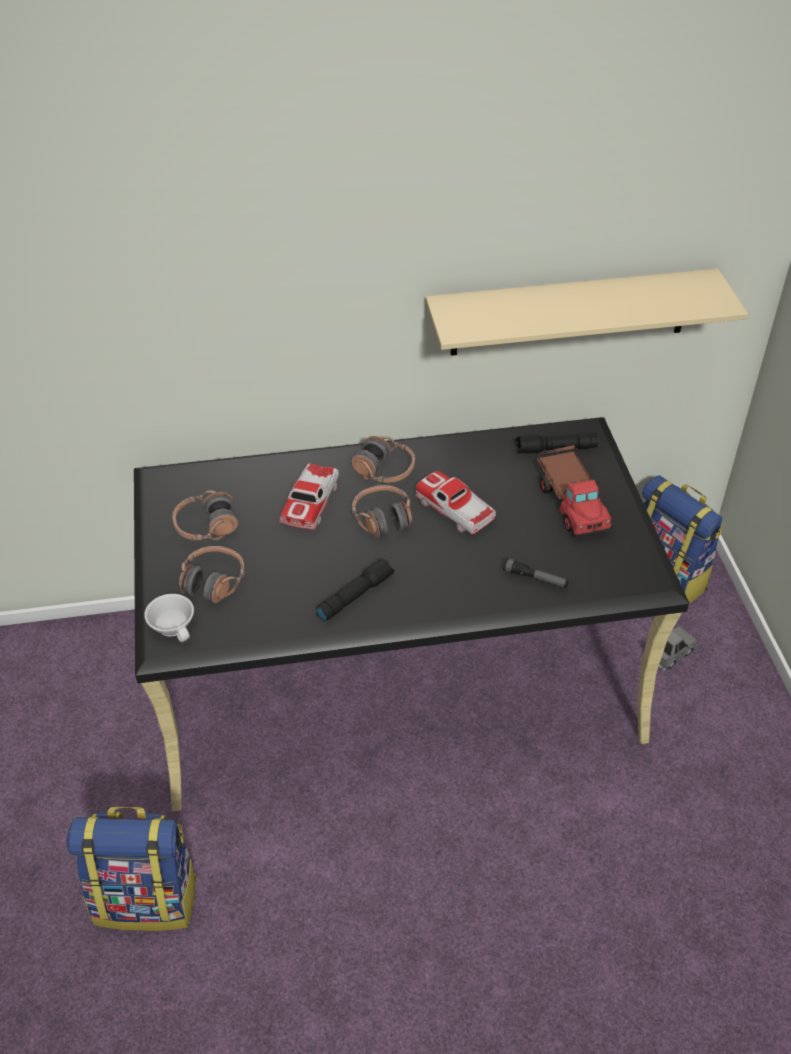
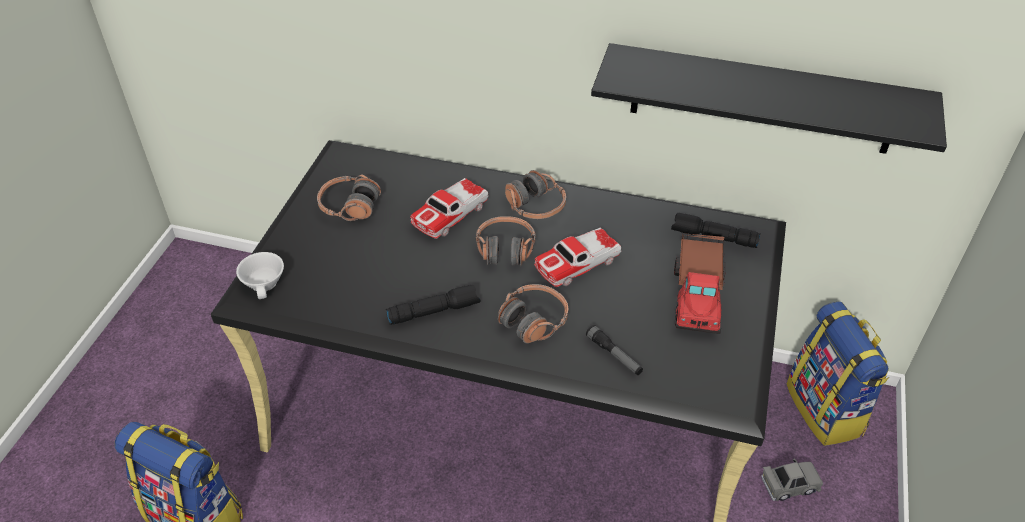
camera: 25 degrees right, 0 degrees up
headphones [179,546,245,603] -> headphones moved to [498,284,568,343]
toy car [415,471,496,534] -> toy car turned 105 degrees counterclockwise [534,228,621,287]
beige shelf [425,269,748,356] -> black shelf [591,43,947,154]

